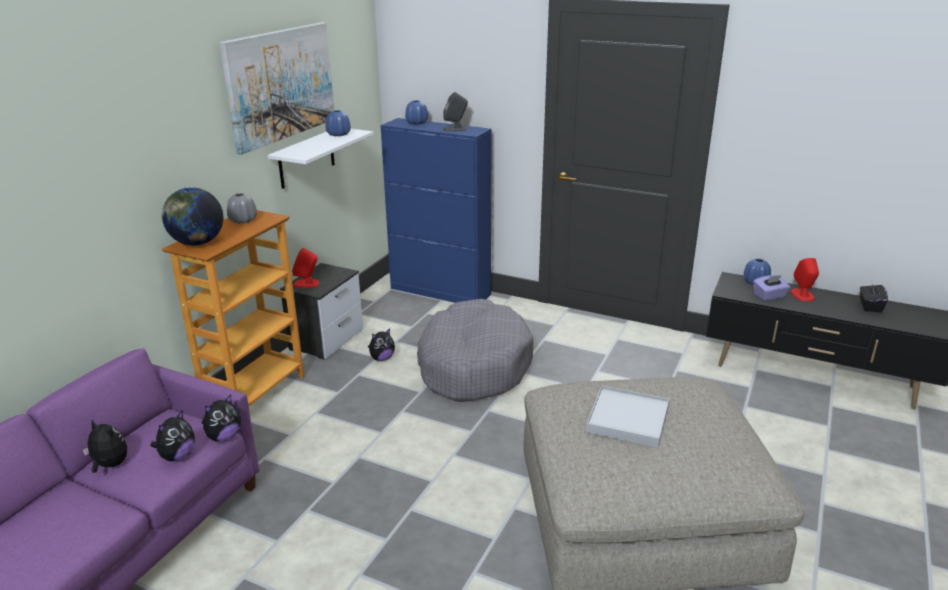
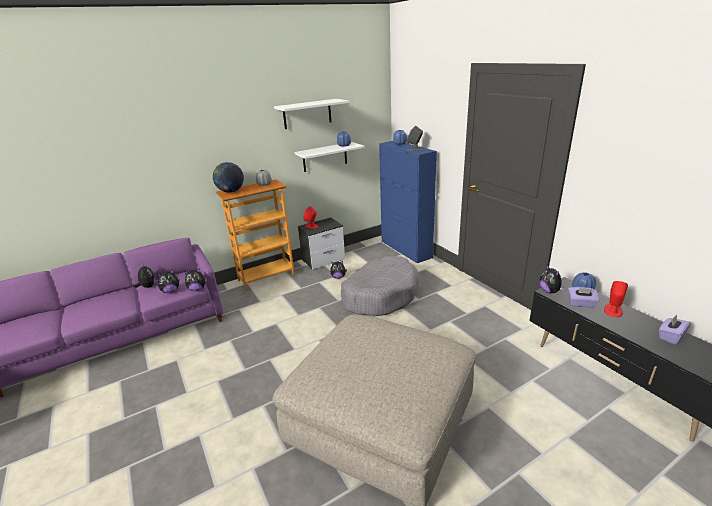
camera: 35 degrees right, 0 degrees up
picture [219,22,334,155] -> white shelf [274,99,349,129]
white tray [586,386,669,448] -> none
black tissue box [860,283,888,313] -> purple tissue box [659,315,691,345]
none -> plush toy [539,265,565,293]

